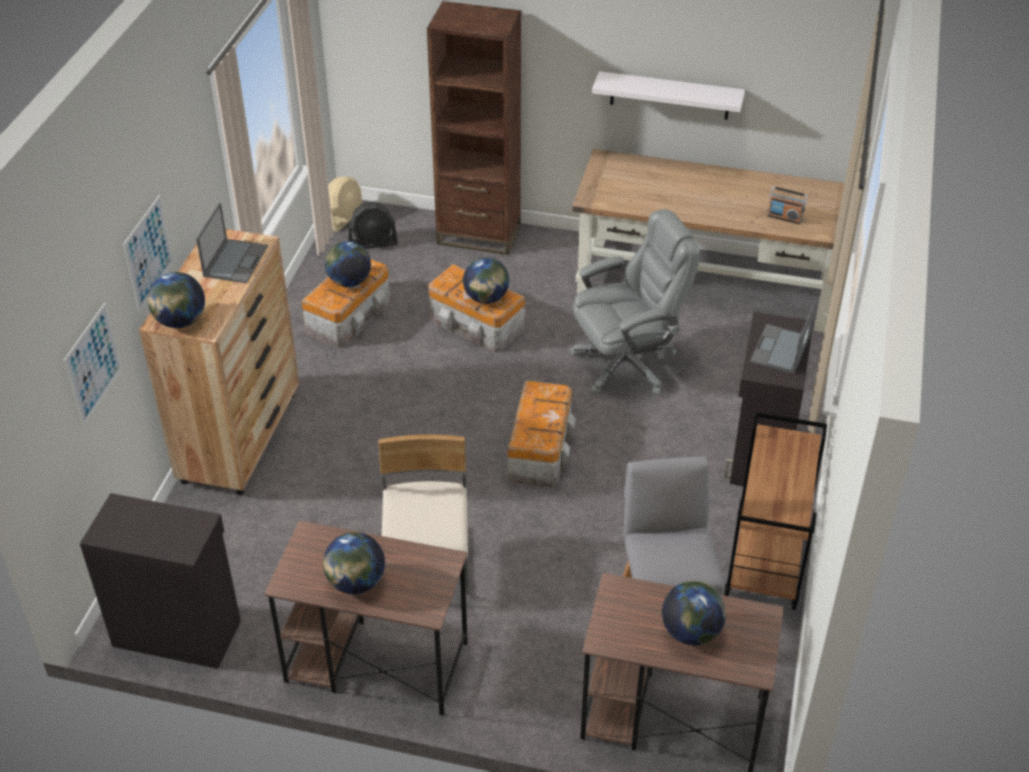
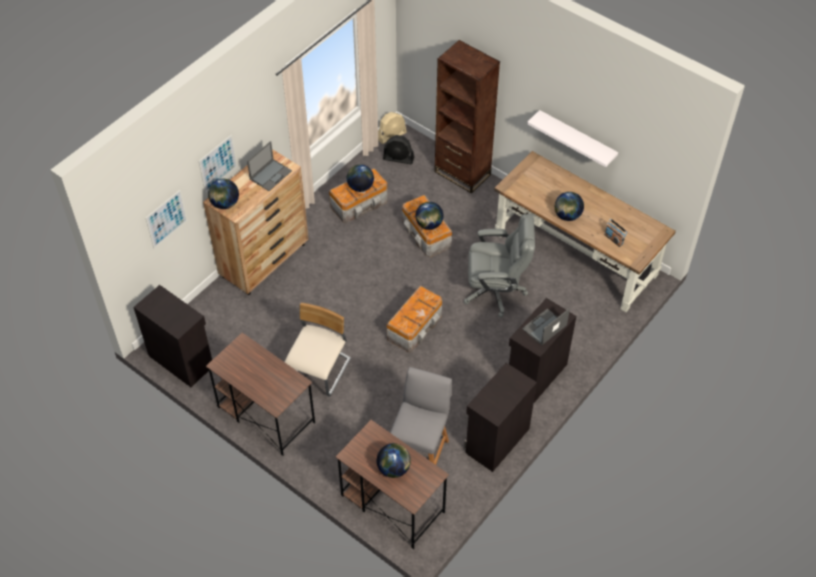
camera: 25 degrees right, 10 degrees up
globe [323,532,385,594] -> globe moved to [555,192,584,221]
brown cart [725,412,827,610] -> black cabinet [464,363,537,472]

